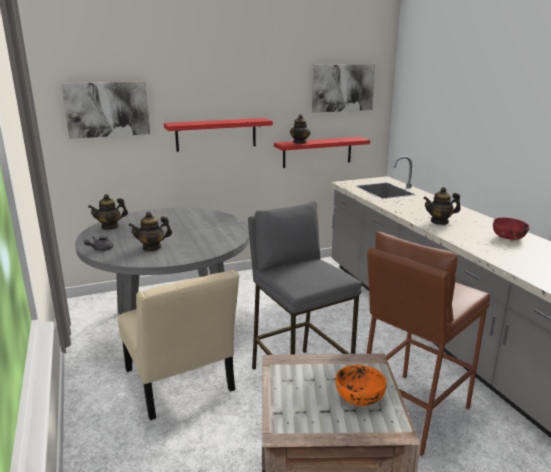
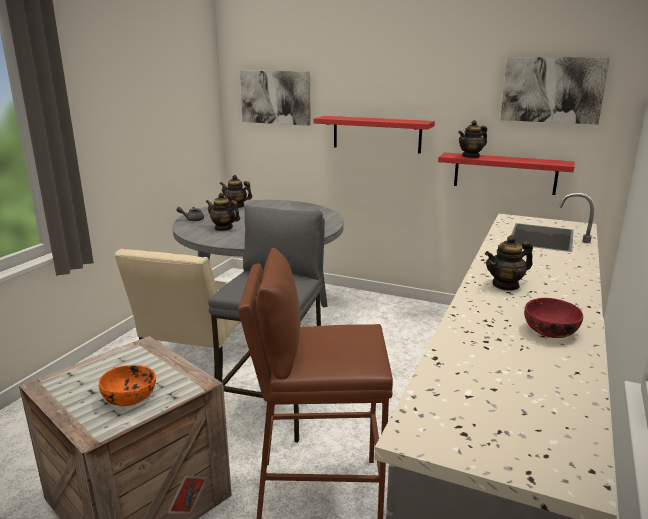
camera: 45 degrees right, 0 degrees up
teapot [423,187,461,225] -> teapot turned 60 degrees counterclockwise [485,235,533,291]

